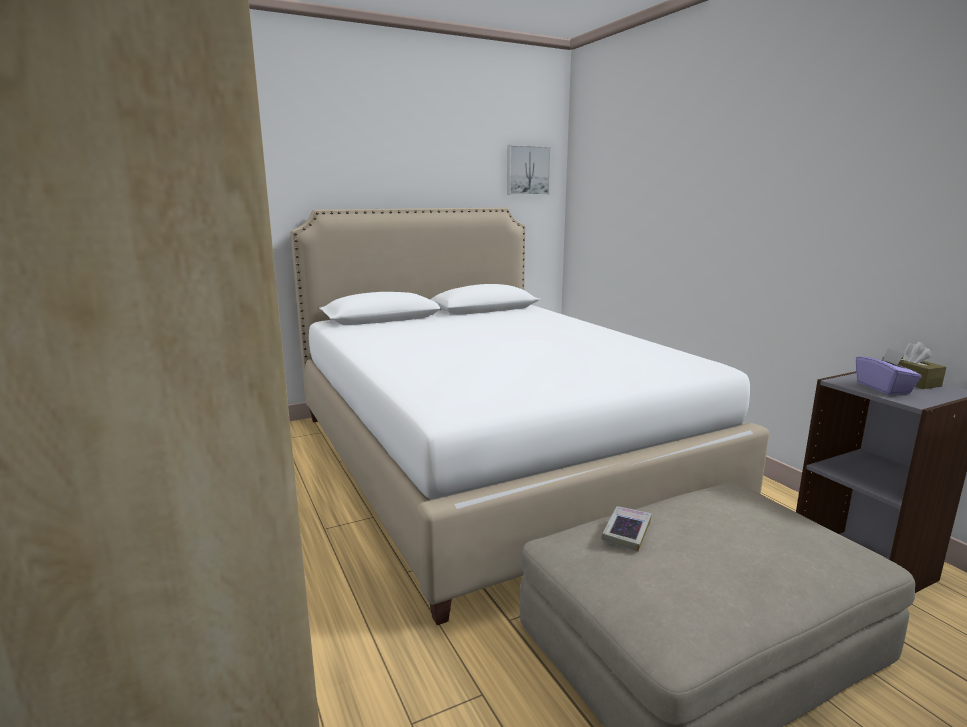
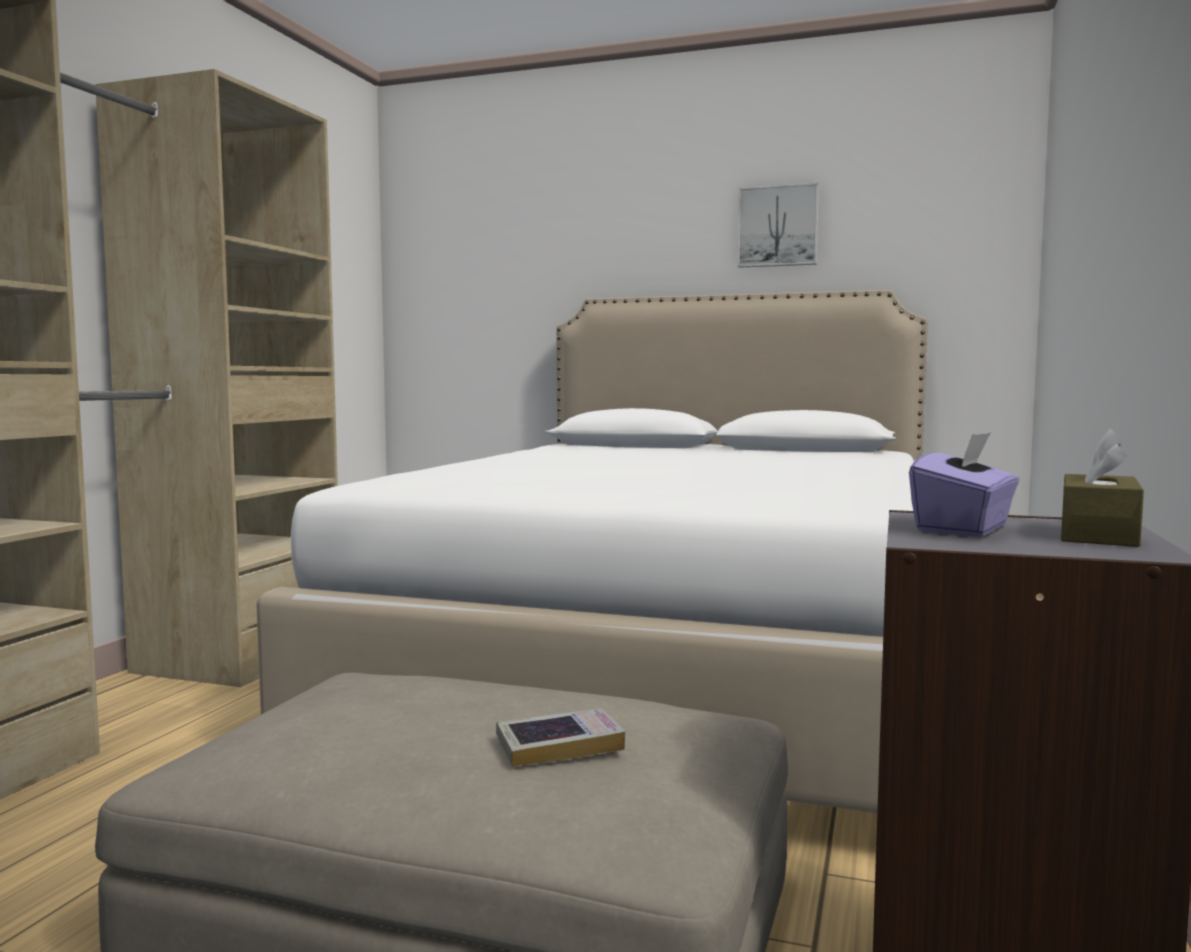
camera: 45 degrees right, 10 degrees down
picture [507,145,551,195] -> picture moved to [738,183,819,268]
book [601,506,652,552] -> book moved to [496,708,625,767]

